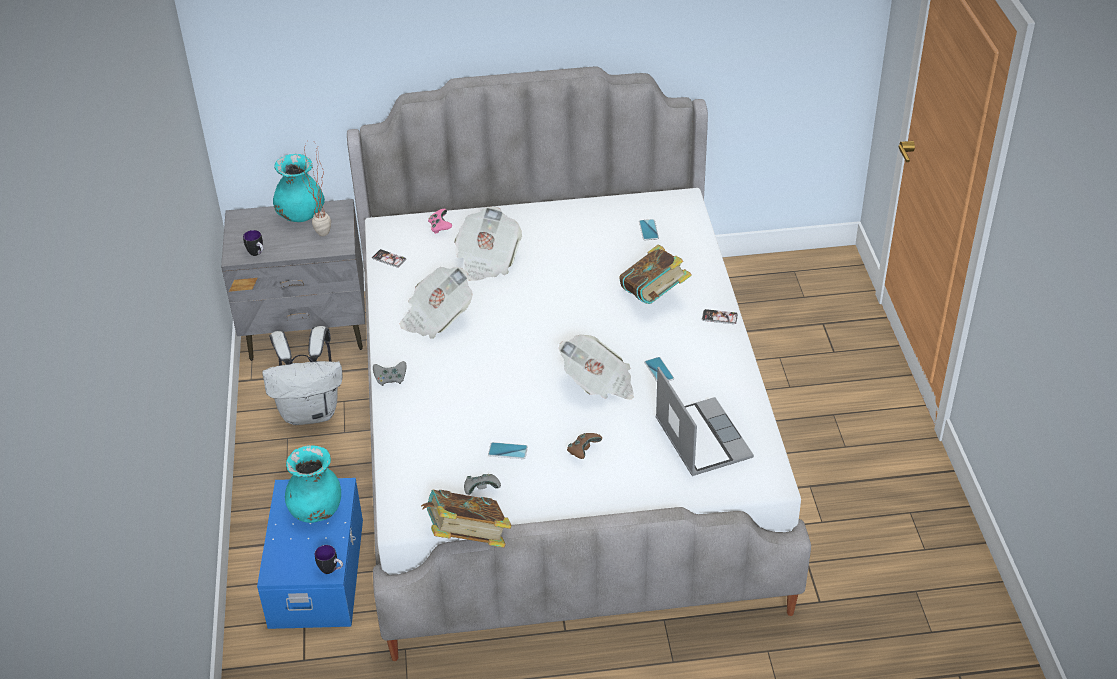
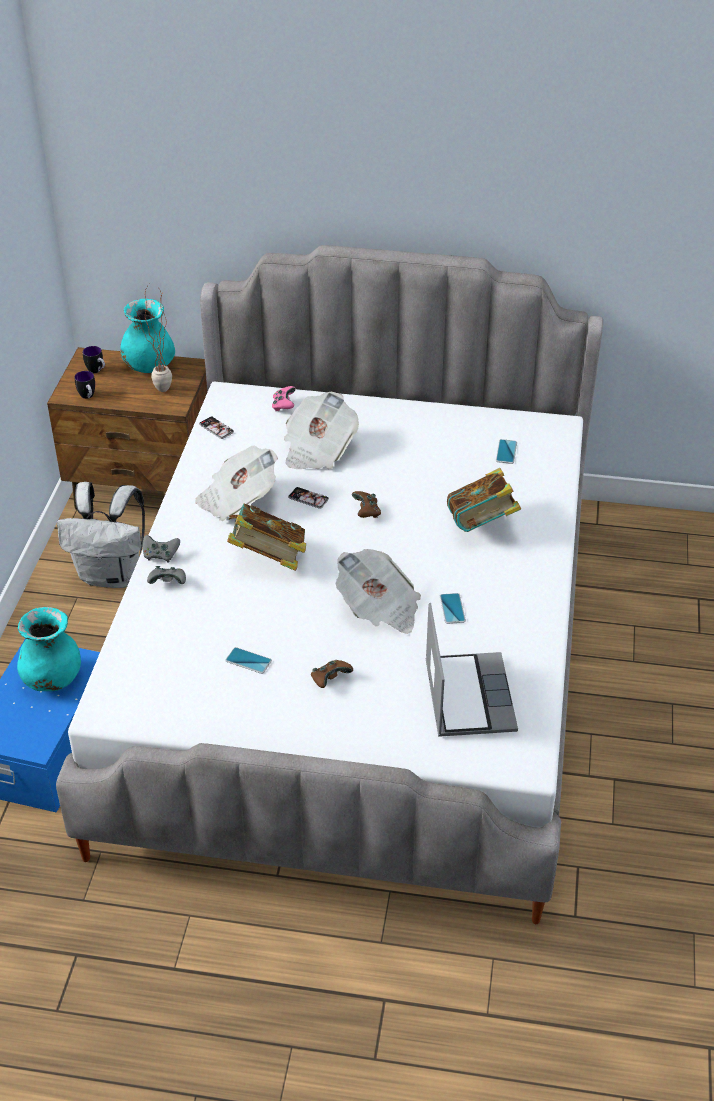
camera: 15 degrees right, 0 degrees up
grey nightstand [221,199,365,361] -> brown nightstand [47,347,207,510]
mug [315,545,343,574] -> mug moved to [83,346,105,373]
book [421,490,512,548] -> book moved to [227,503,306,571]
grey game controller [464,474,501,495] -> grey game controller moved to [147,566,186,584]
phone [702,309,738,324] -> phone moved to [288,487,329,509]
none -> brown game controller [352,491,381,518]

